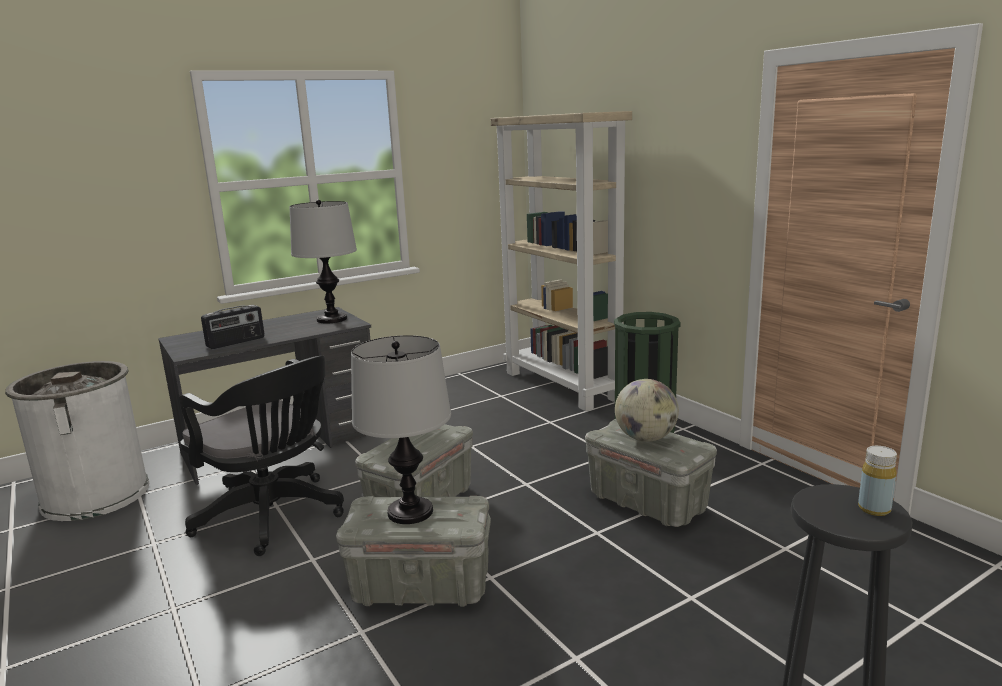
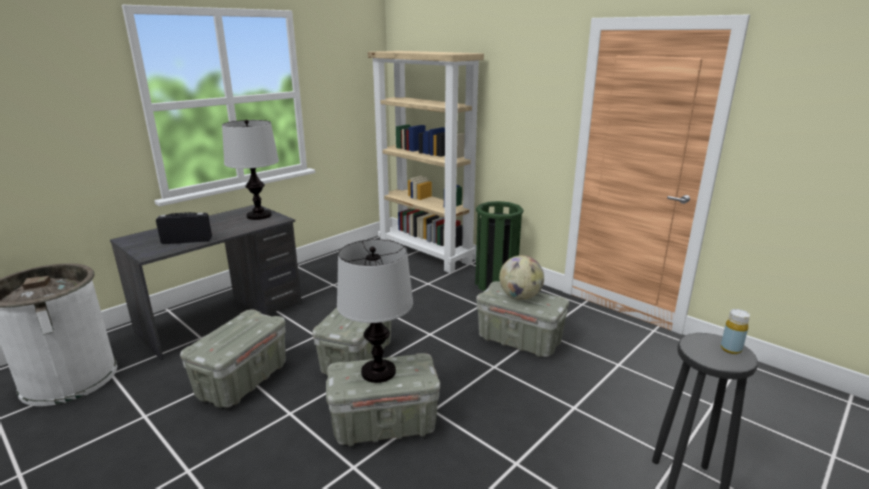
camera: 15 degrees left, 5 degrees up
black office chair [180,356,344,556] -> grey storage box [180,309,286,408]
radio [201,305,265,349] -> radio turned 135 degrees counterclockwise [156,212,212,244]

